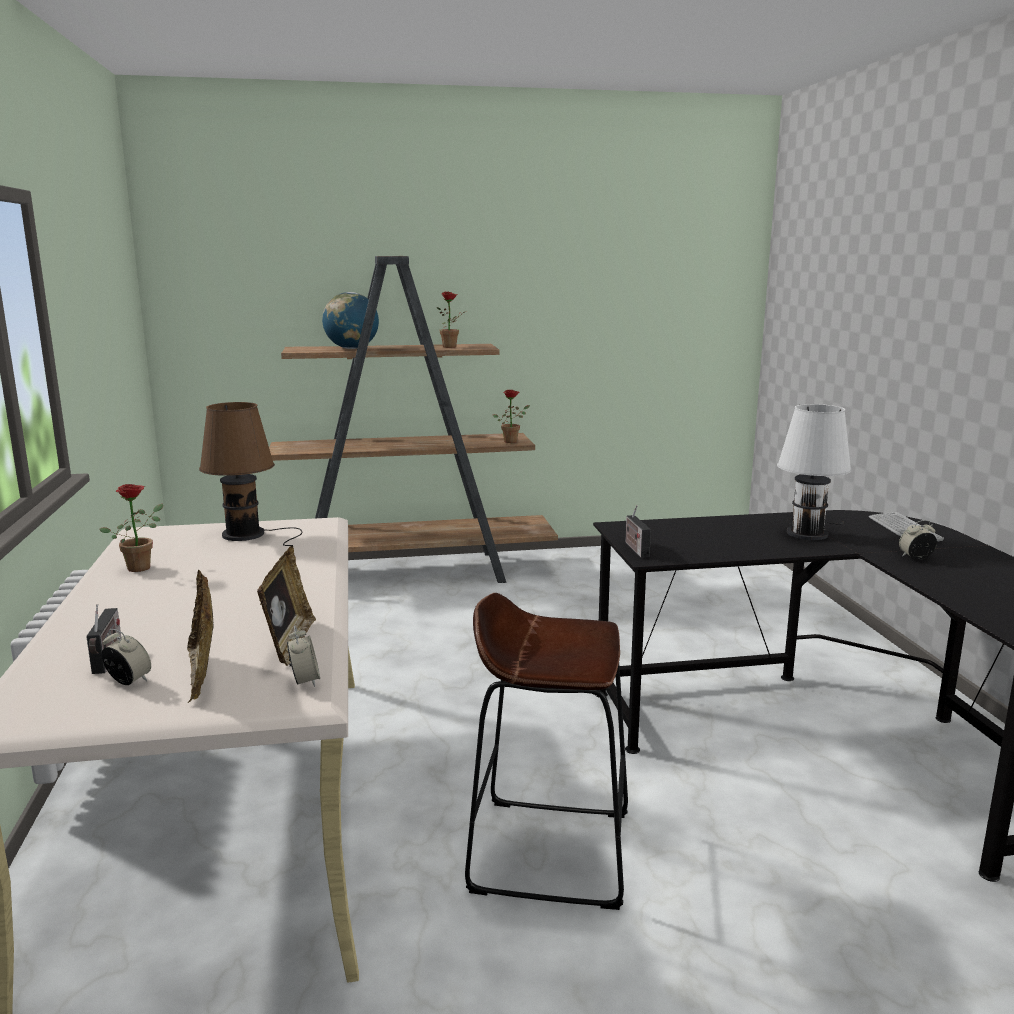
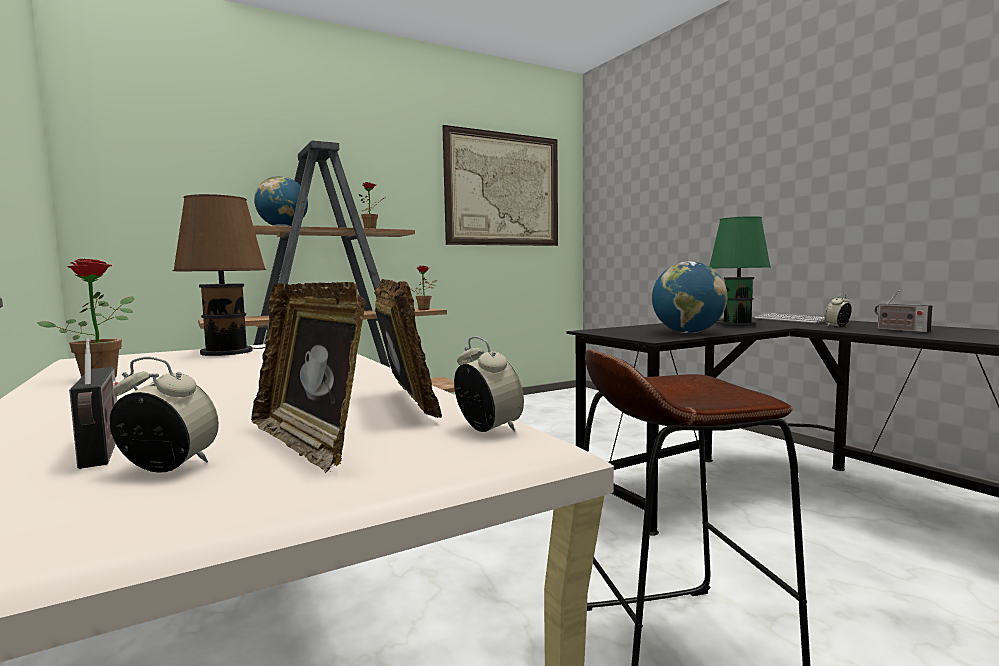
camera: 20 degrees left, 10 degrees down
radio [625,505,651,558] -> radio moved to [875,290,932,333]
white table lamp [777,404,852,540] -> green table lamp [709,216,770,326]
none -> picture [442,125,558,246]
none -> globe [652,261,727,333]

